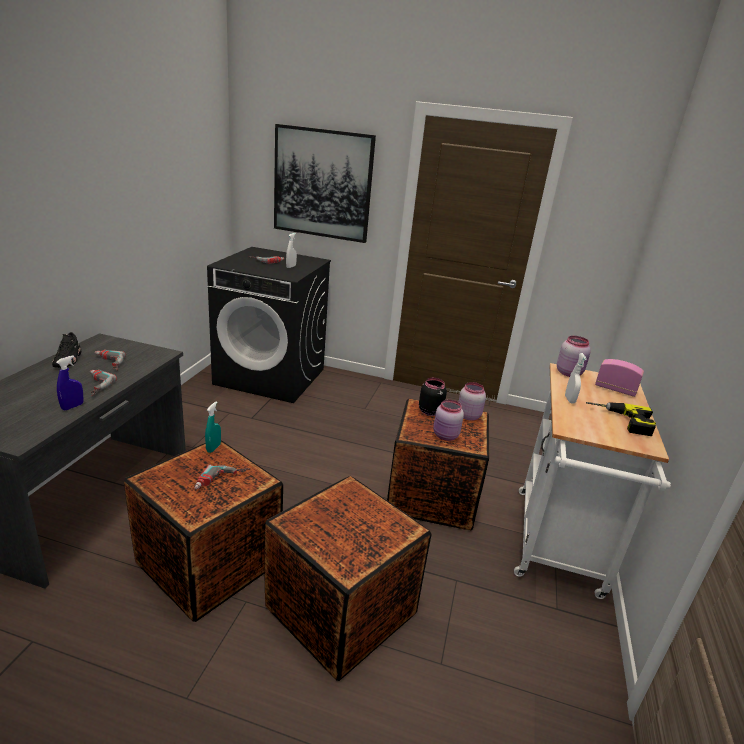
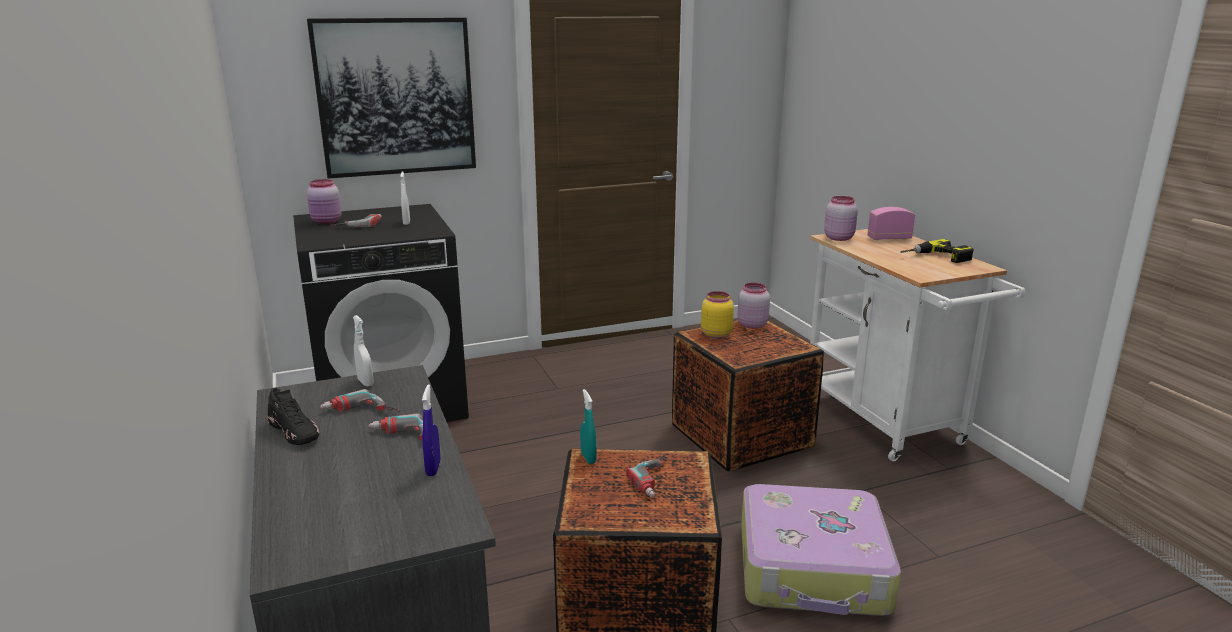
camera: 35 degrees left, 5 degrees down
crate [265,476,432,681] -> suitcase [741,484,901,616]
black jar [419,378,447,416] -> yellow jar [701,291,734,339]
pink jar [433,400,464,441] -> pink jar moved to [307,179,342,224]
white spray bottle [565,353,587,404] -> white spray bottle moved to [353,315,373,386]

